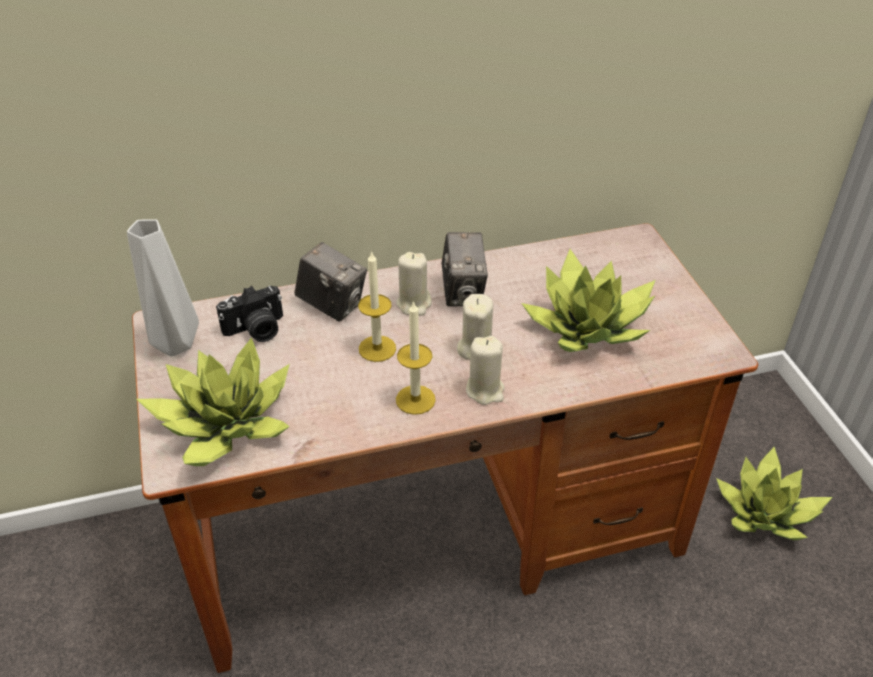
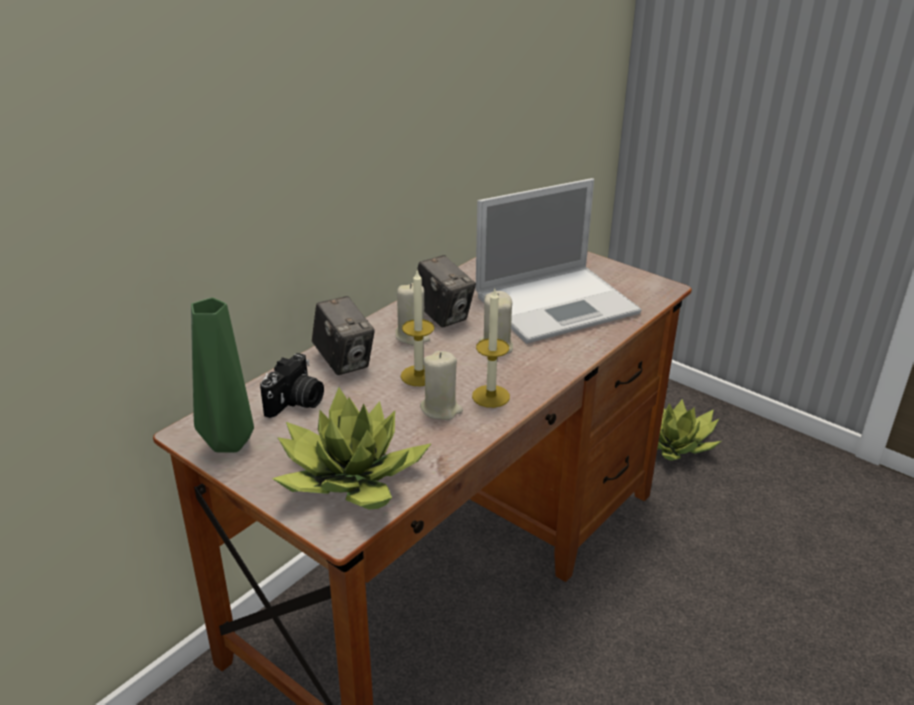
camera: 35 degrees left, 10 degrees down
grey vase [127,219,199,357] -> green vase [191,297,254,452]
camera [294,242,367,322] -> camera turned 60 degrees clockwise [312,296,375,375]
beige candle [466,336,504,405] -> beige candle moved to [420,351,463,420]
potted plant [521,249,655,352] -> laptop [475,178,642,344]

